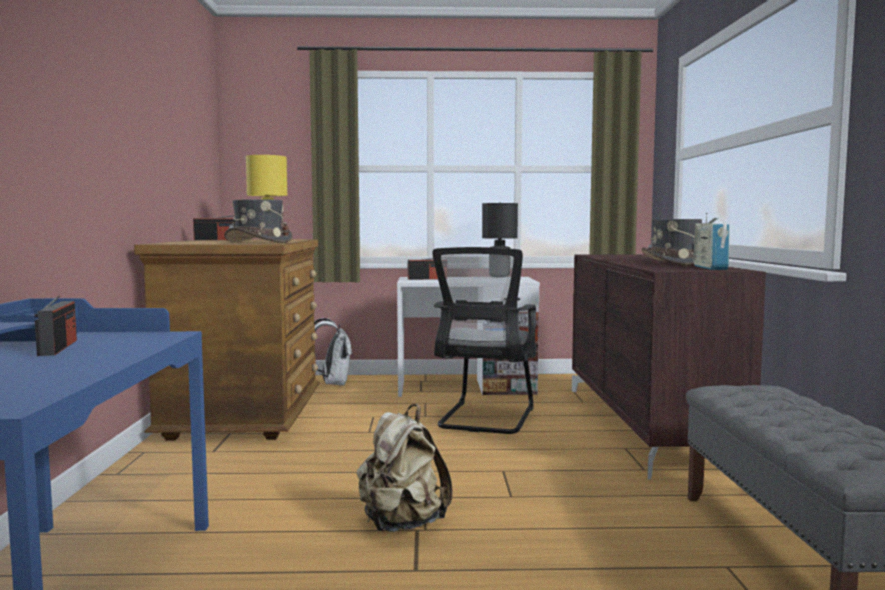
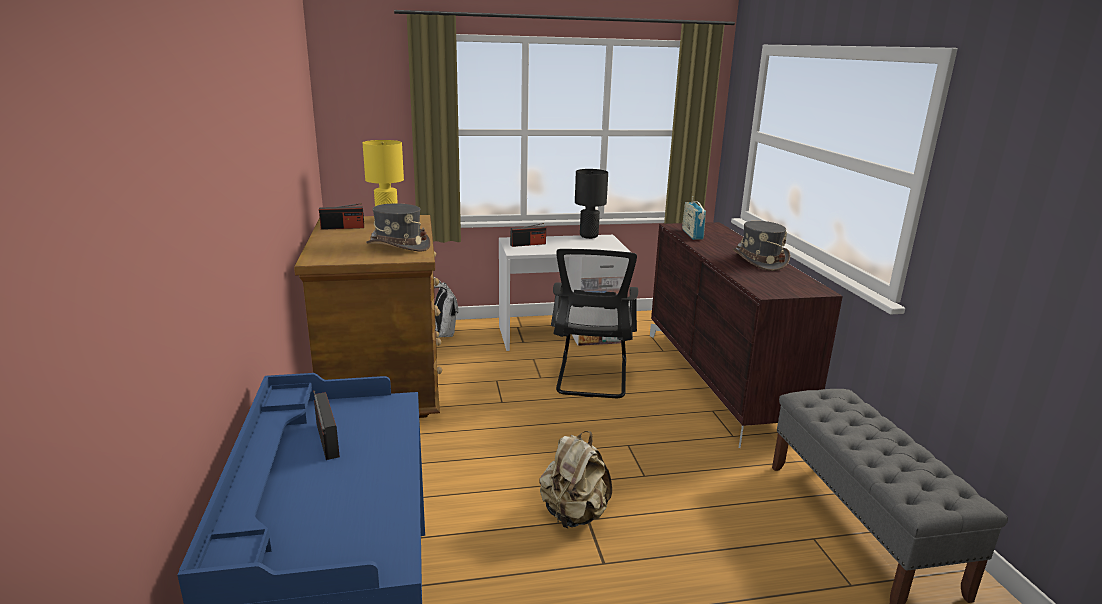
camera: 10 degrees left, 15 degrees up
radio [693,213,730,270] -> radio moved to [682,196,706,240]

